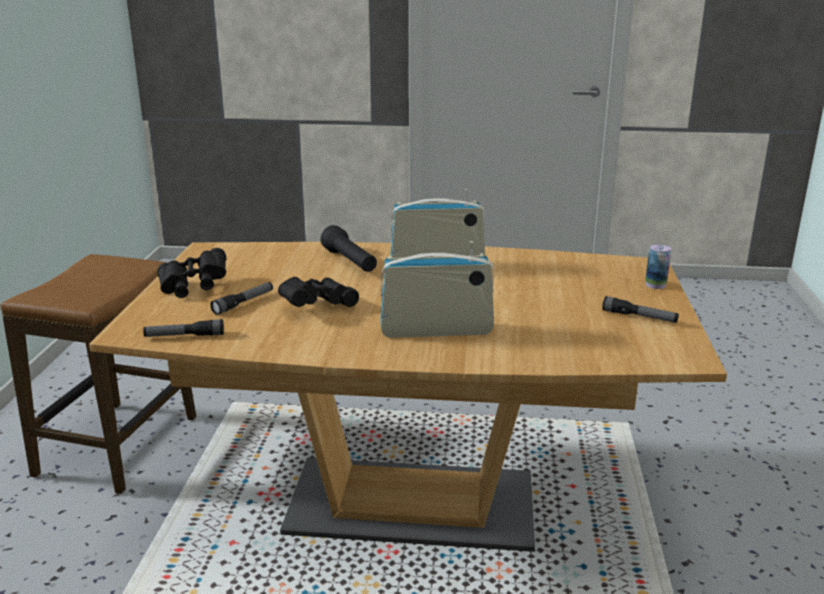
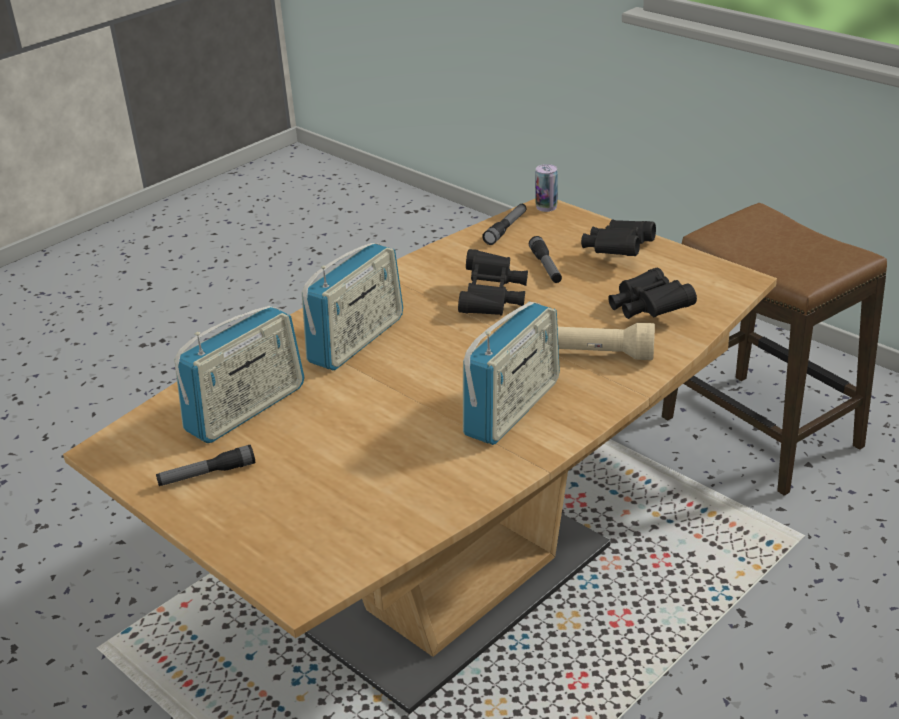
camera: 130 degrees right, 10 degrees up
black flashlight [321,225,377,272] -> beige flashlight [558,323,655,360]
can [645,244,671,289] -> can moved to [535,164,558,212]
none -> radio [174,306,305,443]
none -> black binoculars [608,268,697,319]

